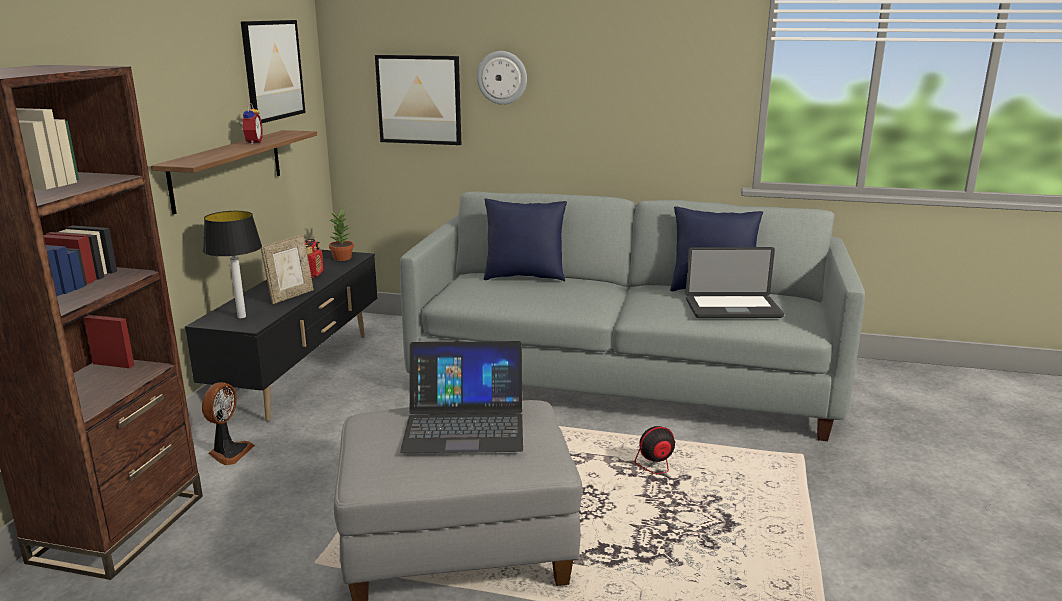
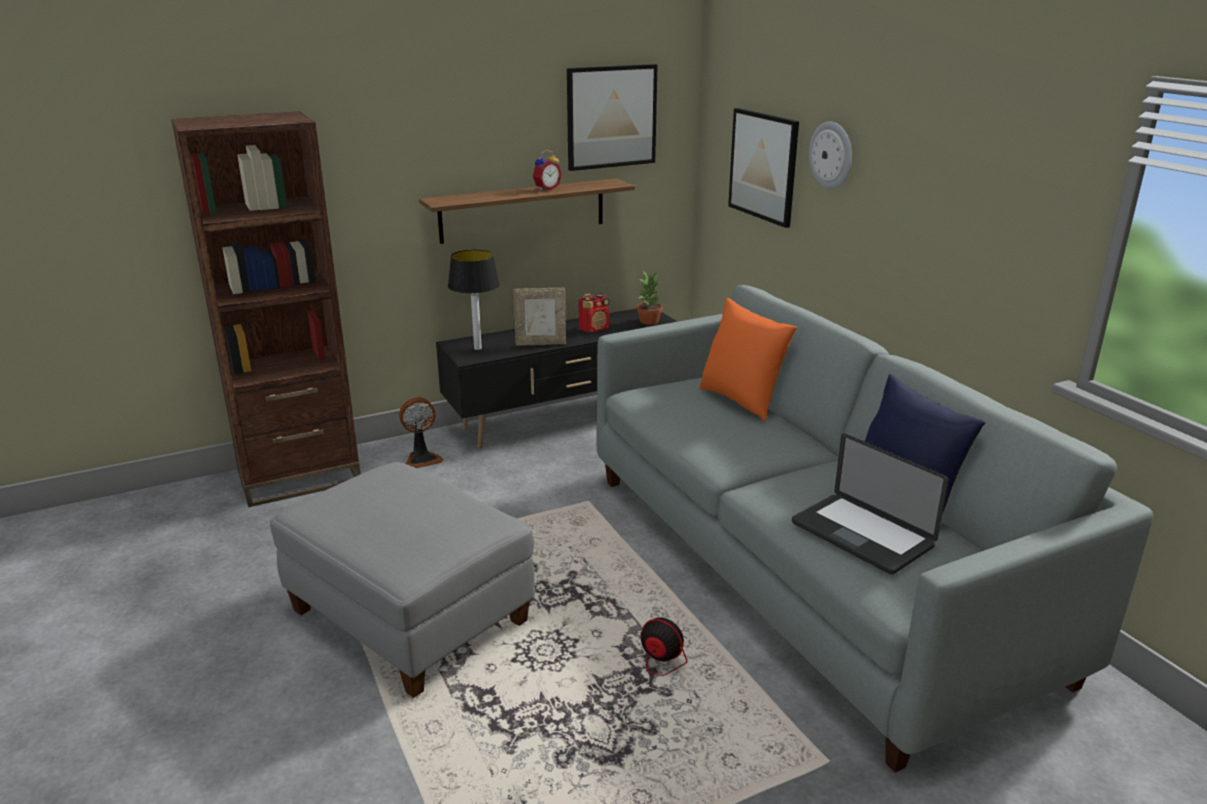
camera: 50 degrees right, 5 degrees up
laptop [400,341,523,453] -> none
blue pillow [484,199,567,282] -> orange pillow [699,298,797,422]

